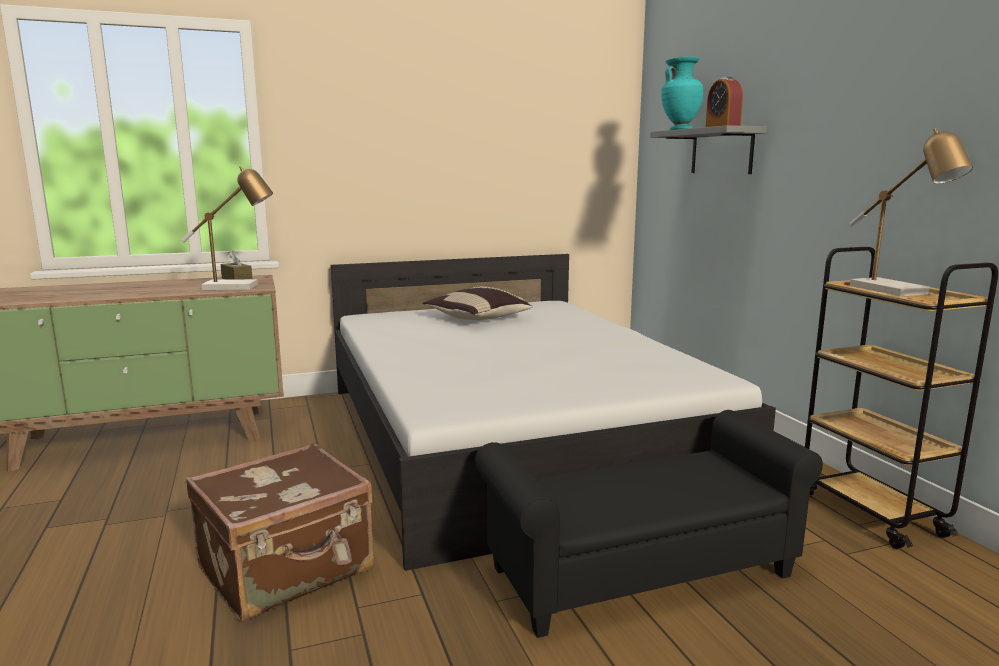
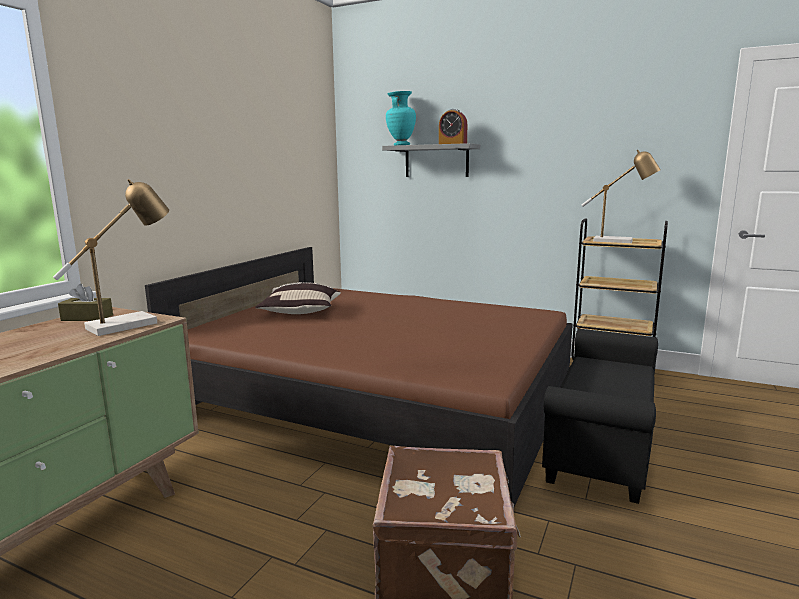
camera: 45 degrees left, 0 degrees up
white bed [331,254,776,571] -> brown bed [145,247,573,507]

